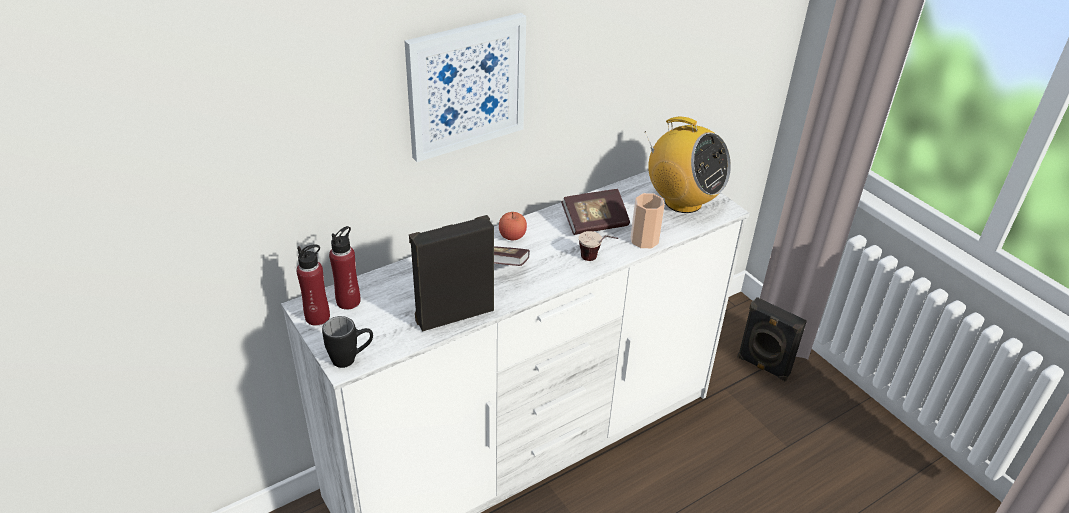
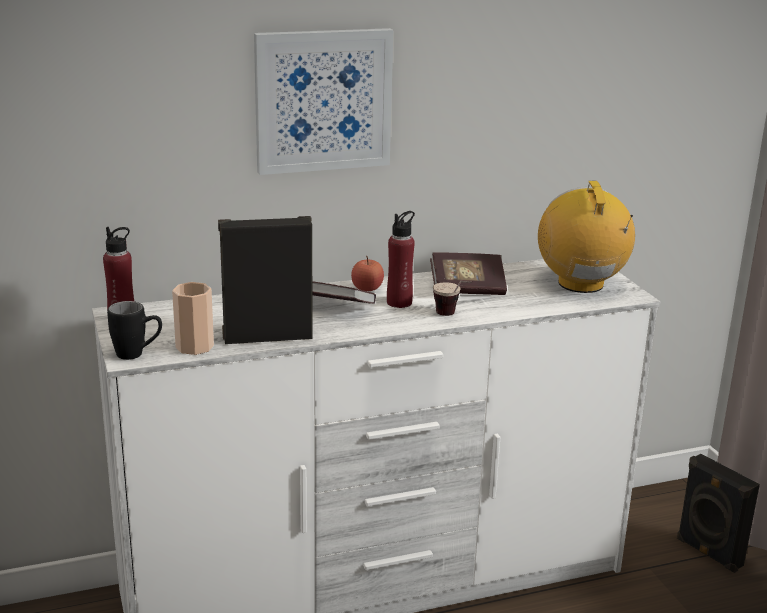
camera: 15 degrees right, 15 degrees down
red bottle [329,226,360,309] -> red bottle moved to [387,211,415,308]
cup [631,193,665,248] -> cup moved to [172,282,214,355]
radio [645,117,731,213] -> radio turned 150 degrees counterclockwise [538,181,635,293]

